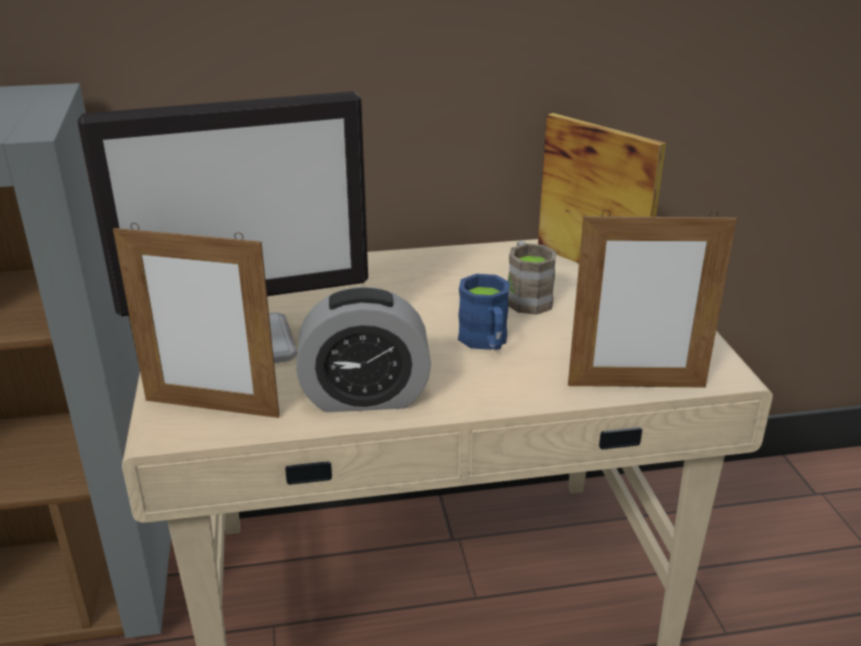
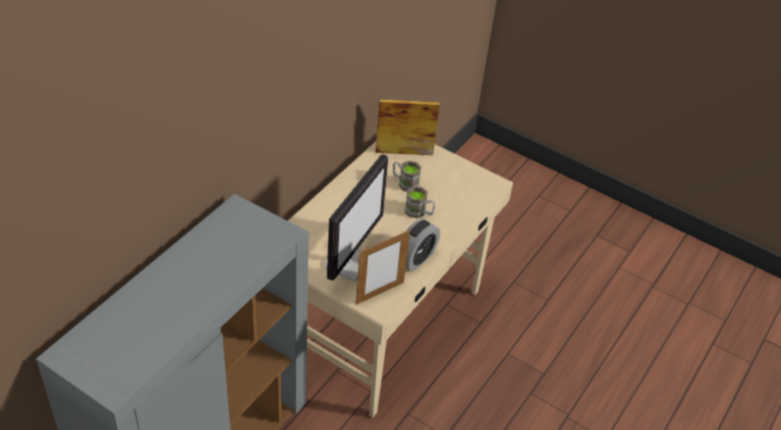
camera: 50 degrees left, 15 degrees up
blue mug [458,274,510,350] -> brown mug [405,186,436,218]
picture frame [568,210,737,388] -> none

